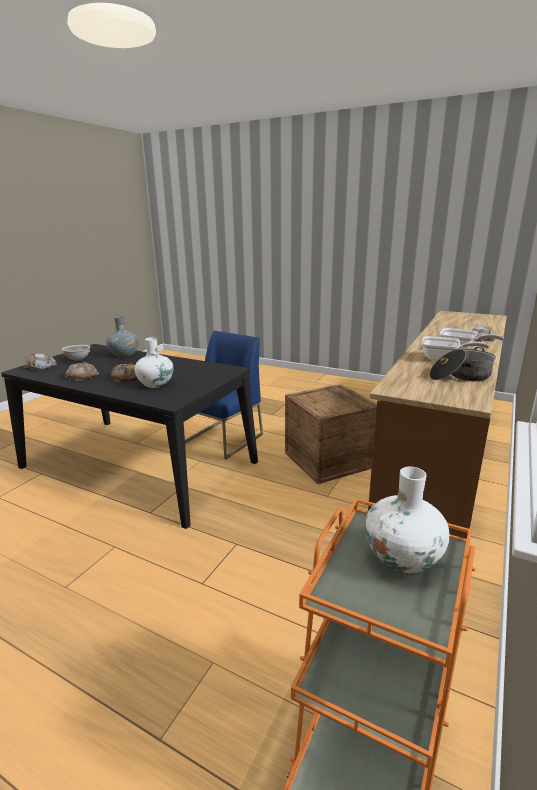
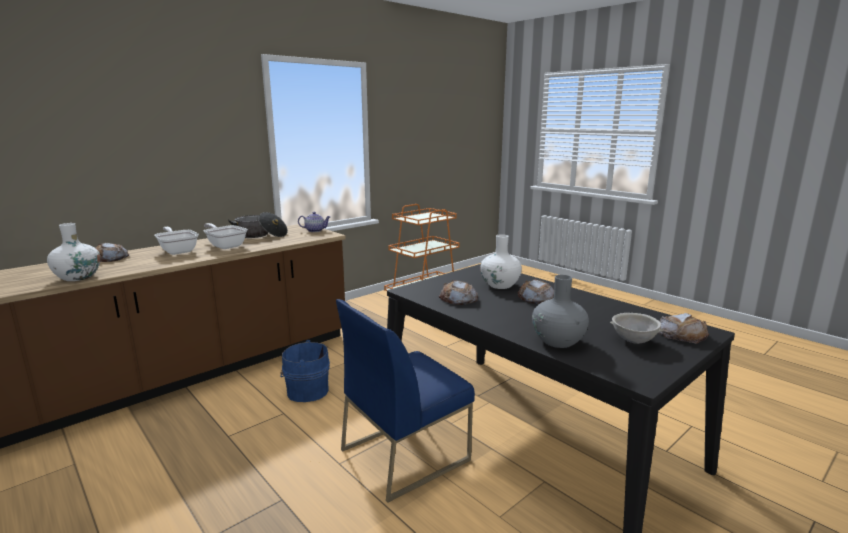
camera: 160 degrees left, 5 degrees down
bread [65,362,99,381] -> bread moved to [439,280,478,305]
crate [285,384,377,484] -> blue bucket [280,340,330,402]
white vase [365,467,450,573] -> white vase moved to [47,223,100,281]
none -> teapot [298,212,331,232]

